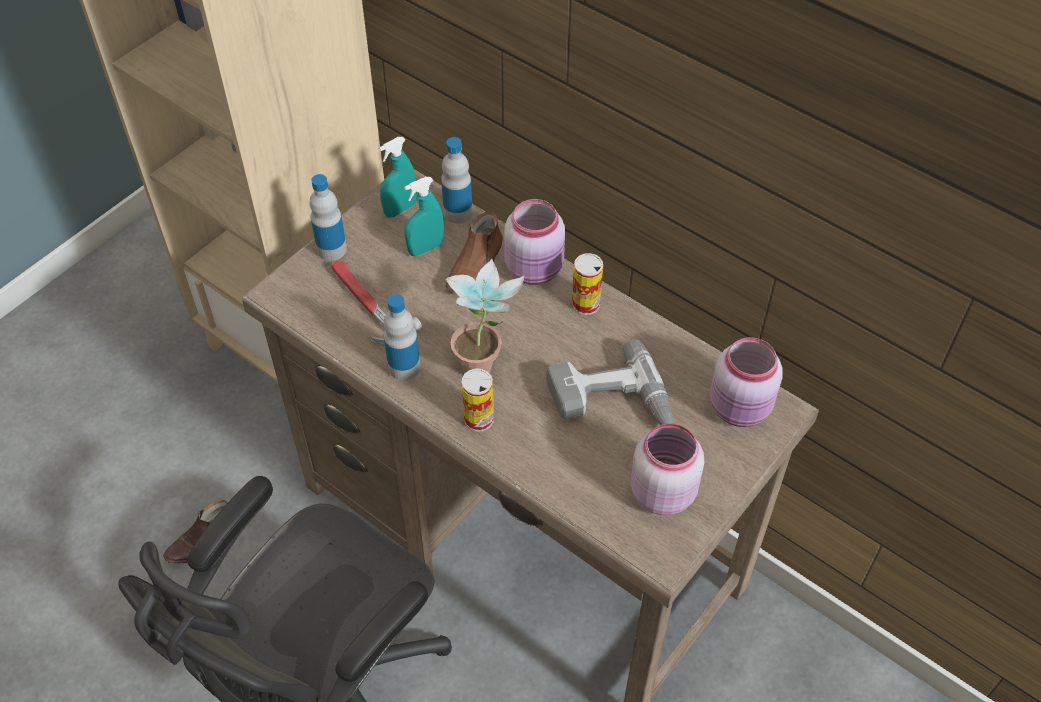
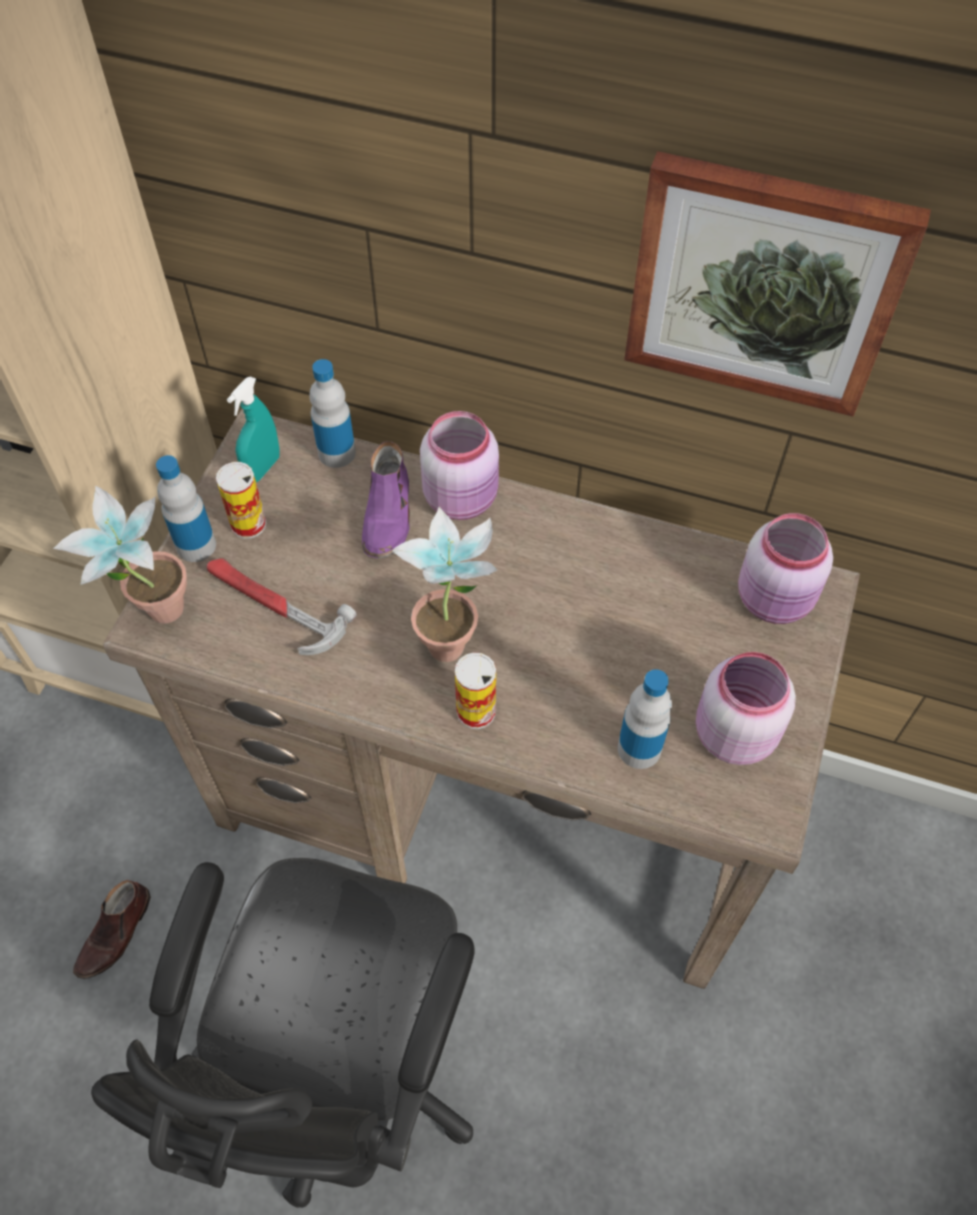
camera: 20 degrees left, 5 degrees up
bottle [384,294,420,381] -> bottle moved to [618,669,672,769]
turquoise spray bottle [404,177,444,256] -> none
brown shoe [446,211,503,293] -> purple shoe [362,441,410,559]
power drill [546,339,674,425] -> none
can [572,253,603,315] -> can moved to [216,462,266,539]
none -> potted plant [53,485,187,623]
none -> picture [624,151,931,416]

